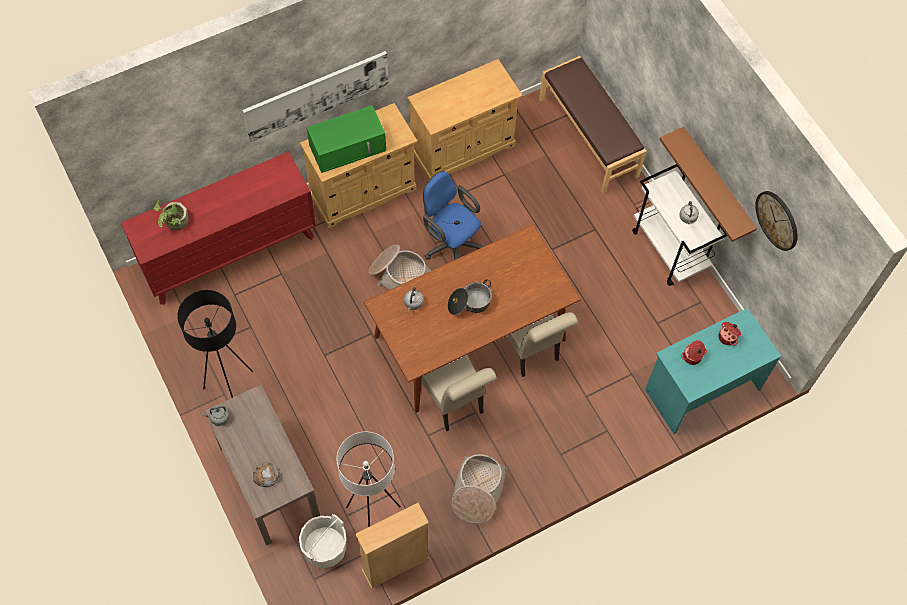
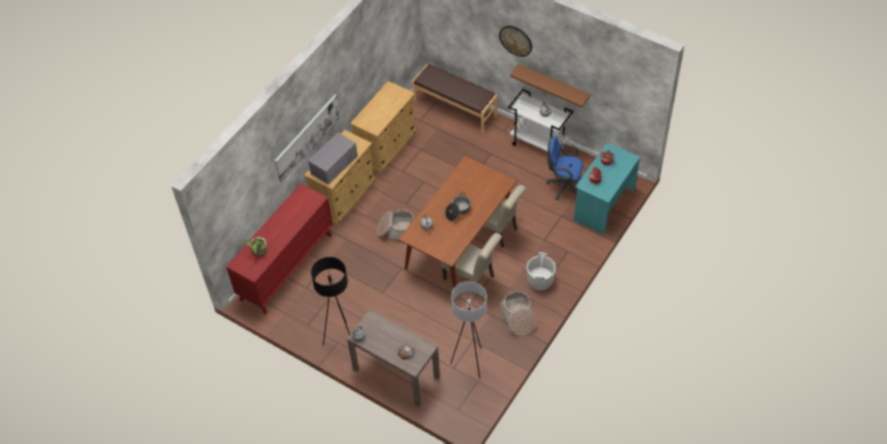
camera: 25 degrees left, 10 degrees down
white bucket [299,514,347,568] -> white bucket moved to [527,252,556,290]
green microwave [307,105,386,173] -> grey microwave [308,133,358,185]
beige bookcase [355,503,429,589] -> none
blue office chair [423,171,484,260] -> blue office chair moved to [546,136,583,200]
wall clock [755,191,798,251] -> wall clock moved to [499,26,532,57]

